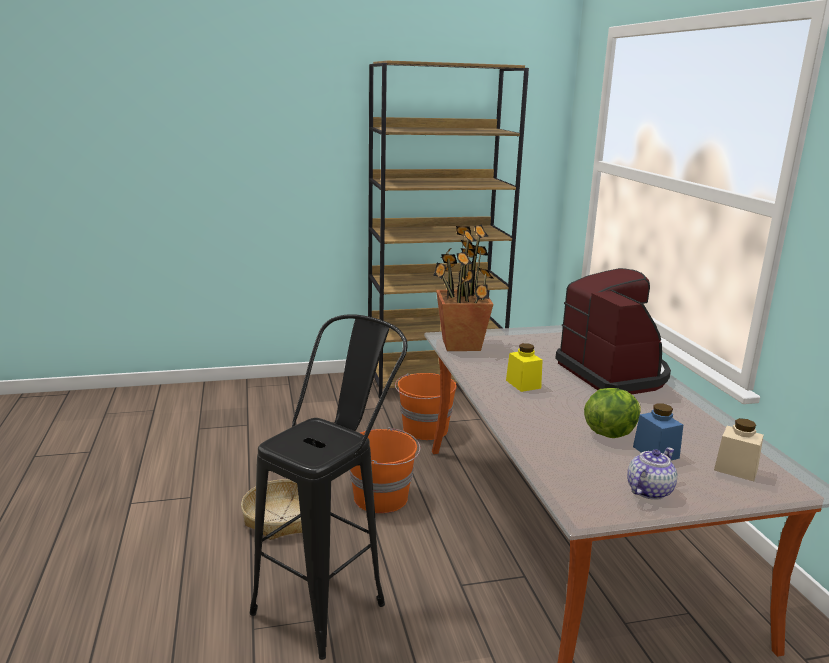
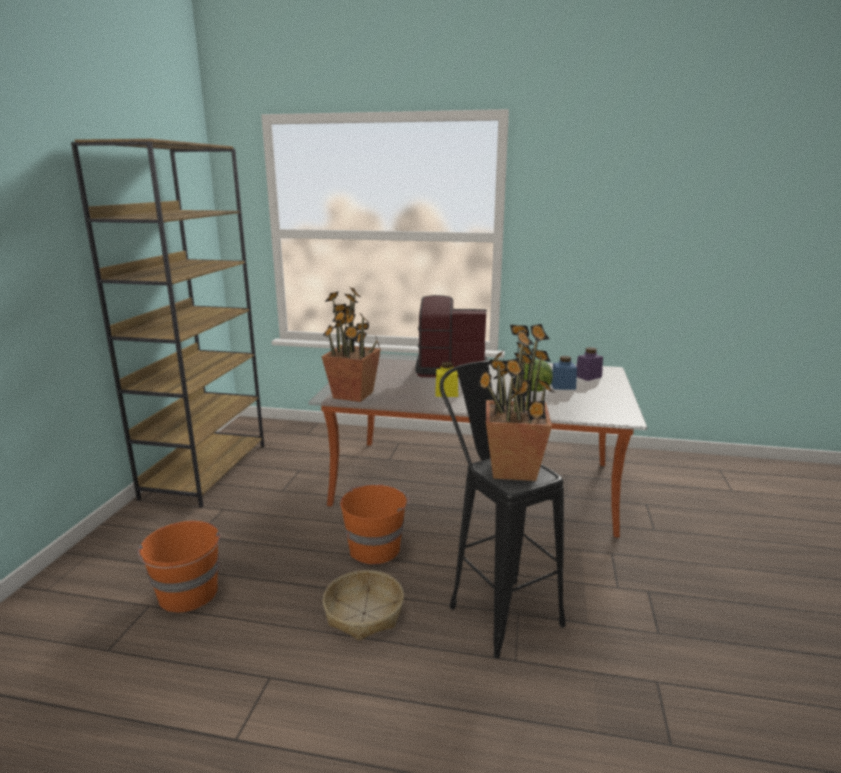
camera: 65 degrees left, 0 degrees up
orange bucket [395,373,457,440] -> orange bucket moved to [138,521,220,612]
teapot [627,447,677,500] -> none
beige jar [714,418,764,481] -> purple jar [576,347,603,381]
none -> potted plant [477,324,555,481]

